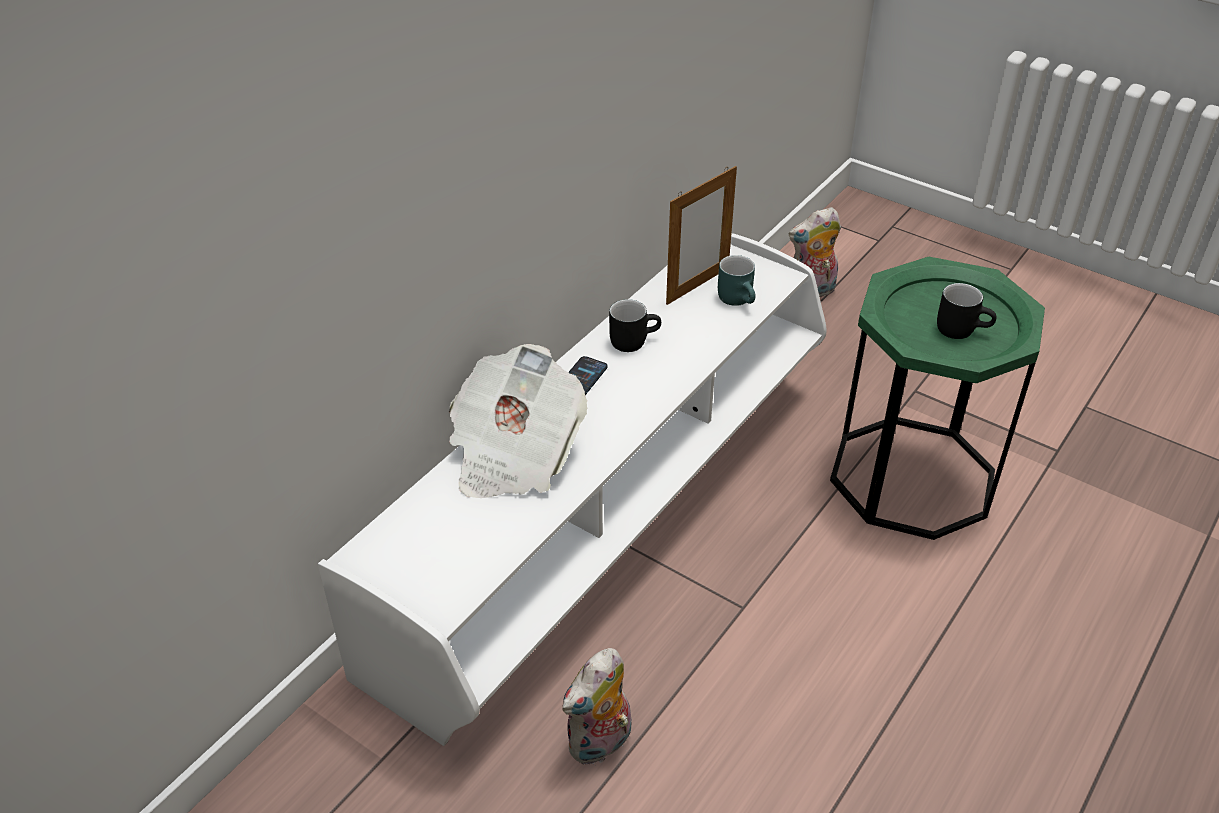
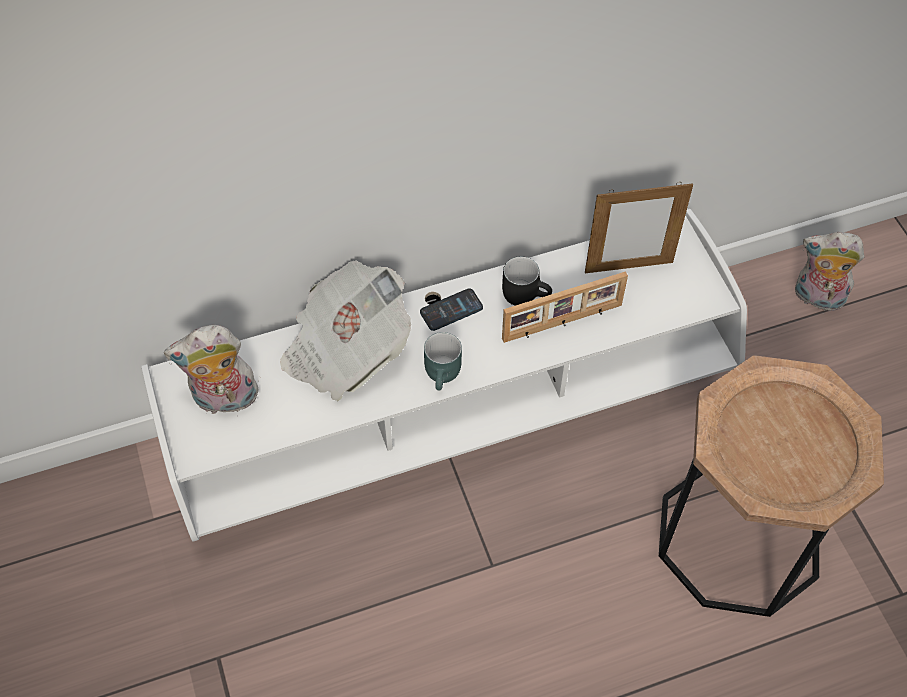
camera: 35 degrees right, 15 degrees up
plush toy [562,648,631,766] -> plush toy moved to [164,325,259,414]
turquoise mug [718,255,756,306] -> turquoise mug moved to [424,332,462,390]
green side table [830,257,1045,540] -> brown side table [659,355,884,617]
black mug [937,283,996,339] -> none
none -> picture frame [502,271,628,343]

